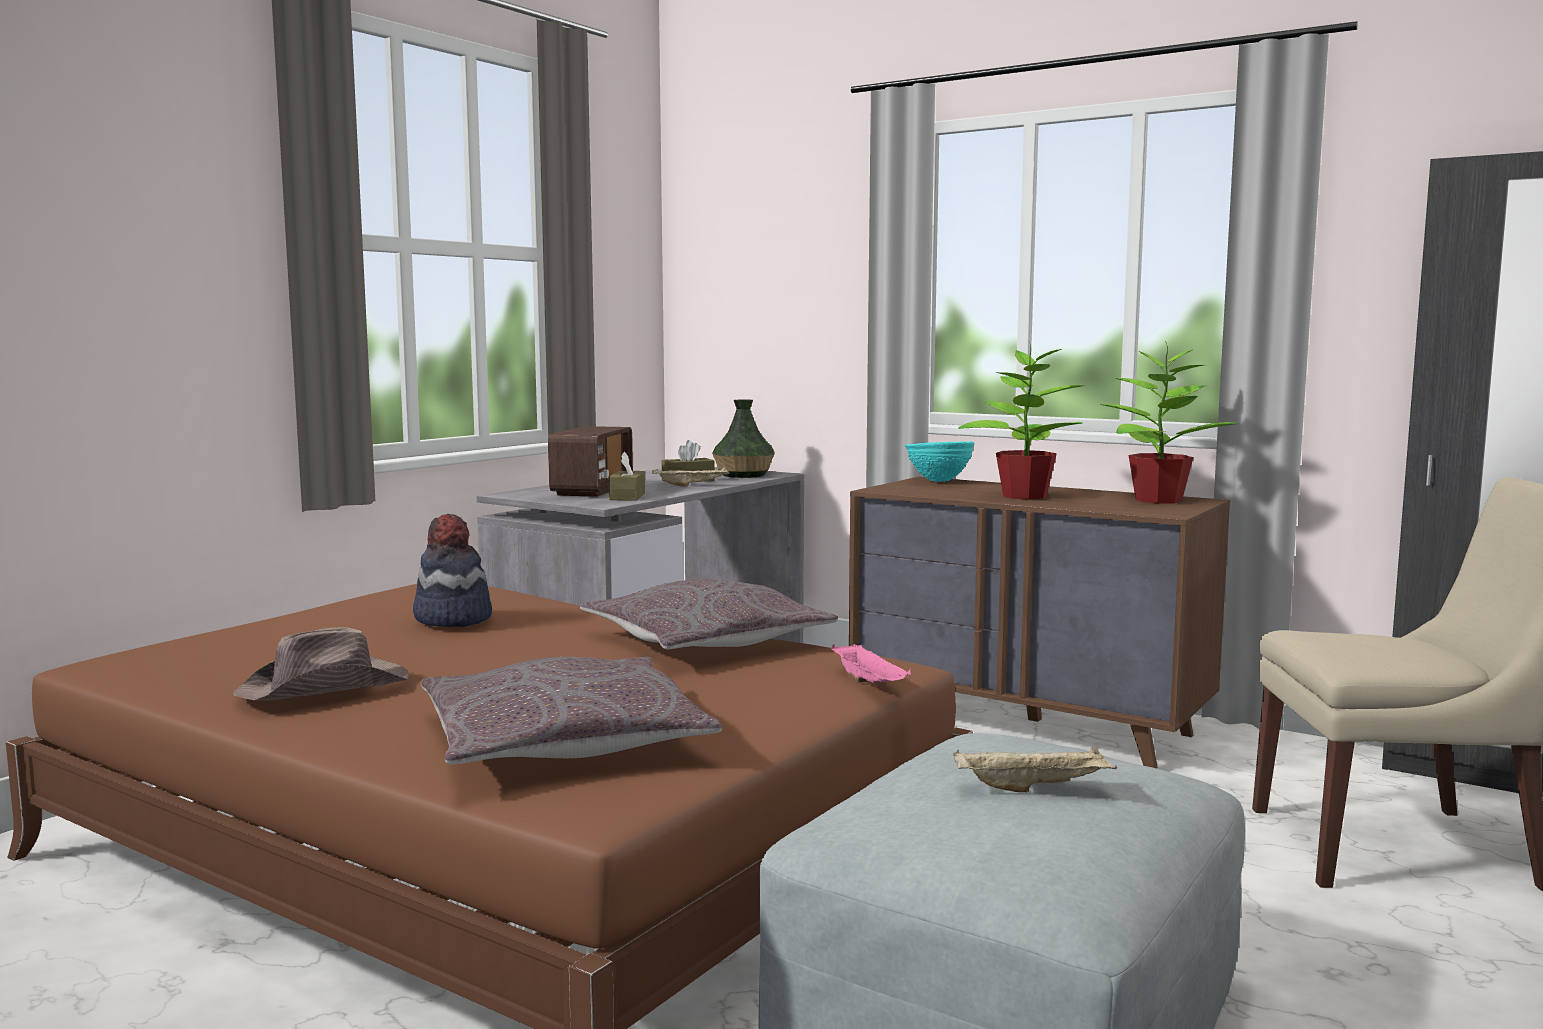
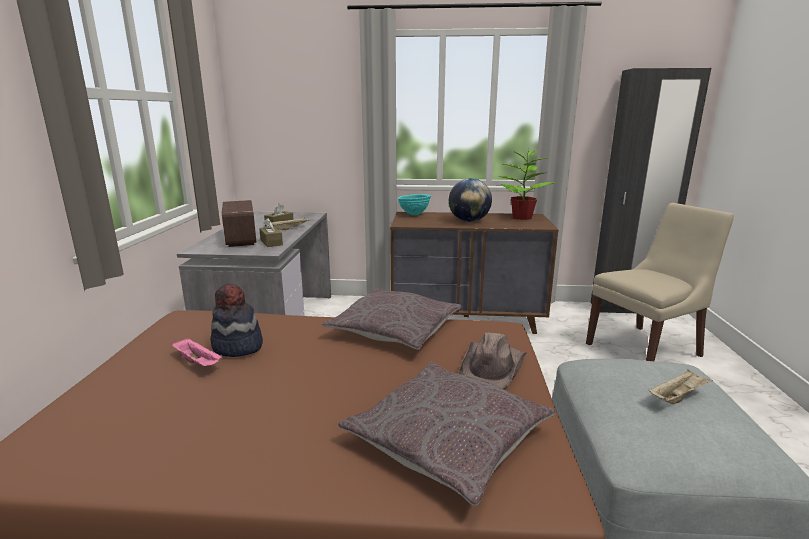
camera: 30 degrees left, 10 degrees up
brown hat [233,627,409,701] -> brown hat moved to [458,333,527,389]
vase [712,399,775,478] -> none
pink tray [831,644,911,683] -> pink tray moved to [172,338,222,366]
potted plant [958,341,1085,500] -> globe [449,178,492,222]

